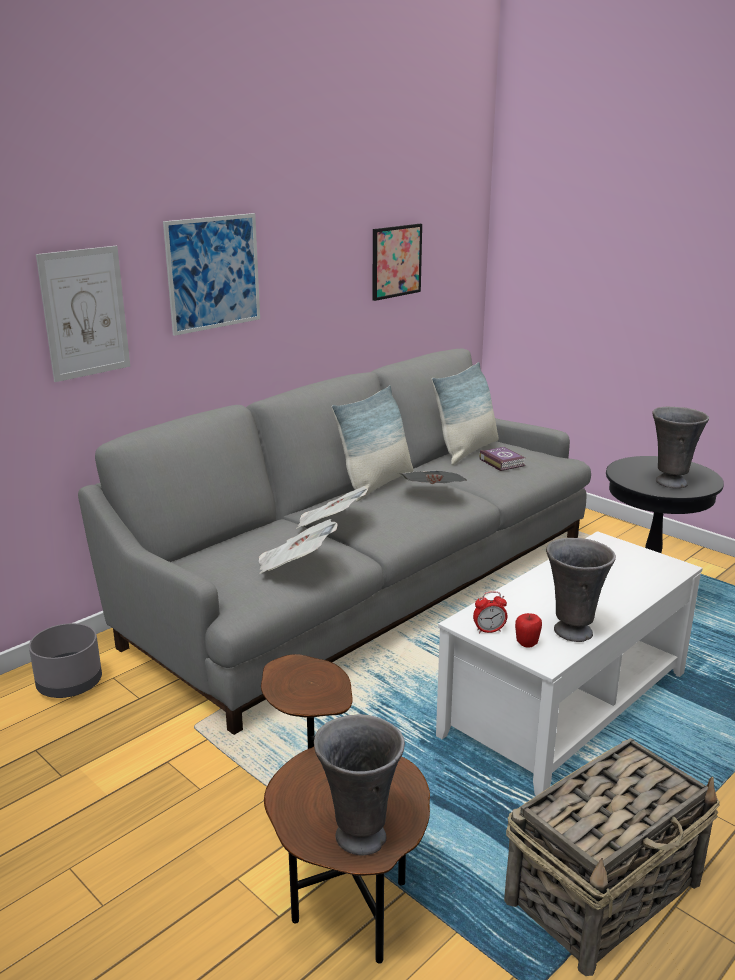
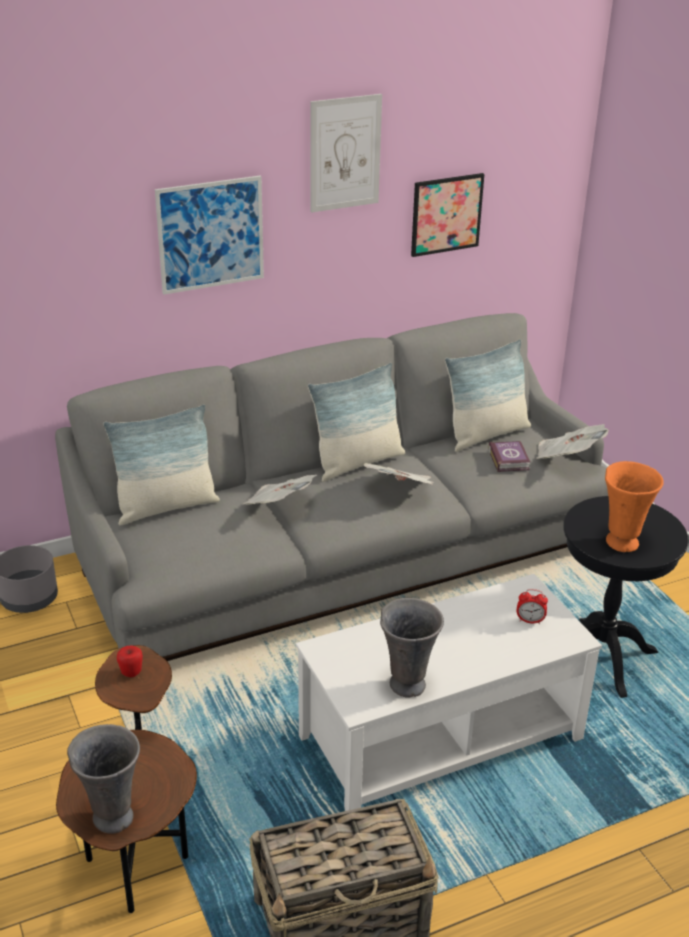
camera: 20 degrees right, 10 degrees up
picture [36,246,130,382] -> picture moved to [310,94,382,213]
newspaper [259,519,338,574] -> newspaper moved to [537,424,609,459]
alarm clock [473,591,507,634] -> alarm clock moved to [517,589,548,624]
apple [515,613,542,648] -> apple moved to [117,646,143,677]
grey vase [652,407,709,489] -> orange vase [605,461,664,552]
none -> pillow [103,404,220,525]

